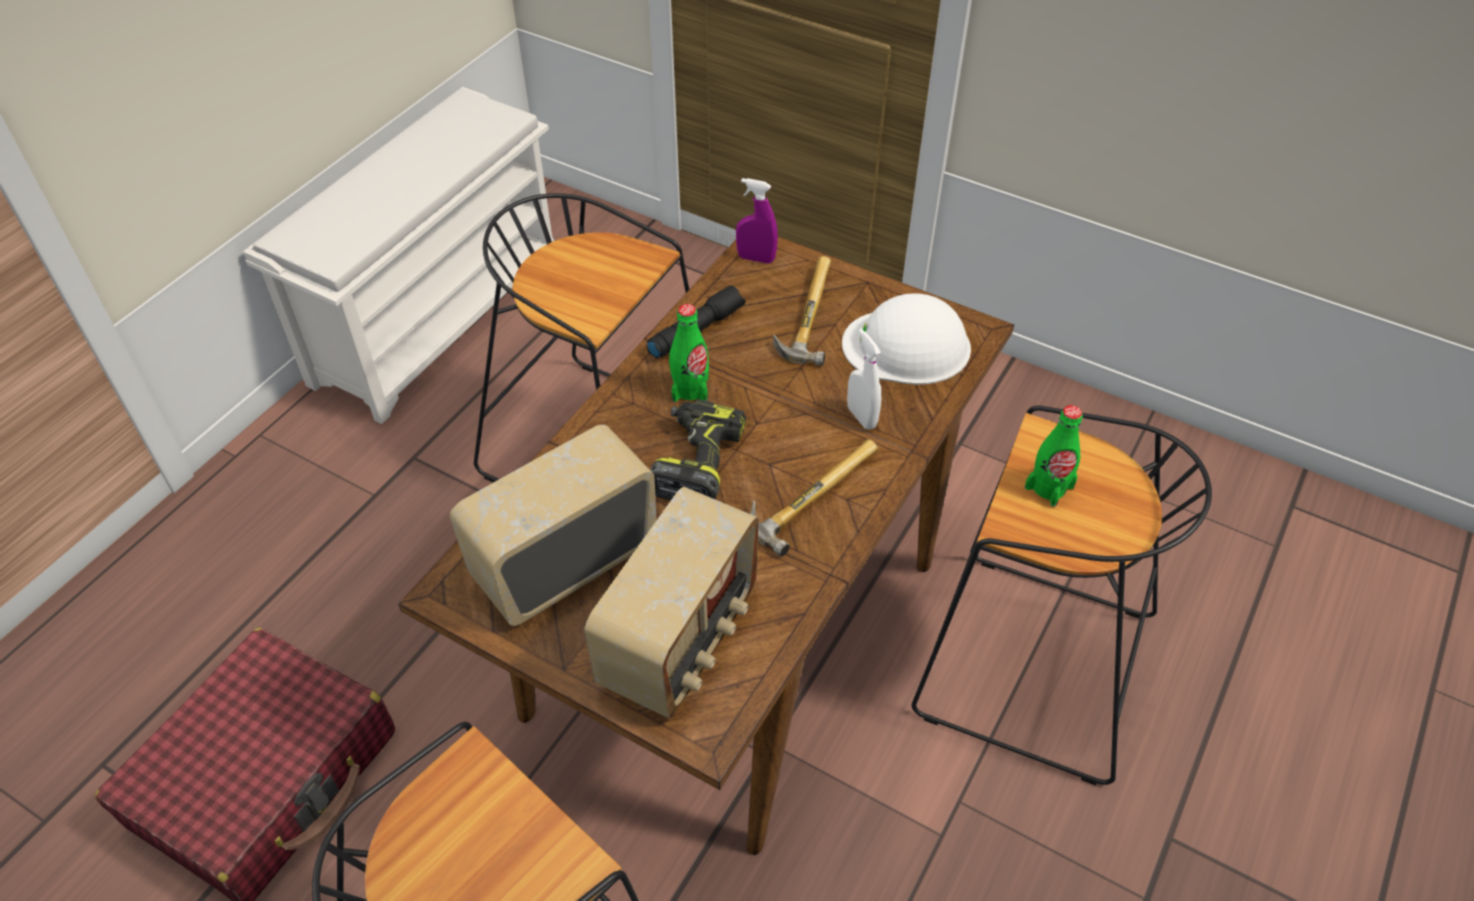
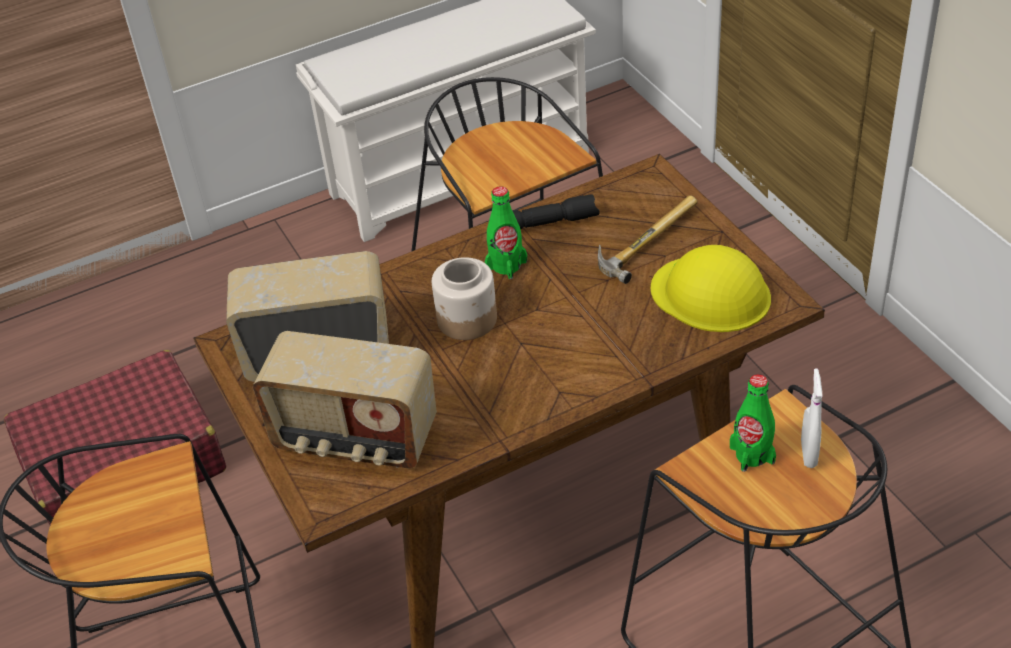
camera: 35 degrees right, 5 degrees down
radio [584,487,759,719] -> radio turned 45 degrees clockwise [253,331,437,468]
power drill [651,399,746,500] -> jar [432,257,497,340]
purple spray bottle [736,178,778,264] -> none
hammer [751,439,878,557] -> none
white hard hat [842,293,971,385] -> yellow hard hat [651,245,771,332]
white spray bottle [847,329,881,430] -> white spray bottle moved to [801,368,822,468]

